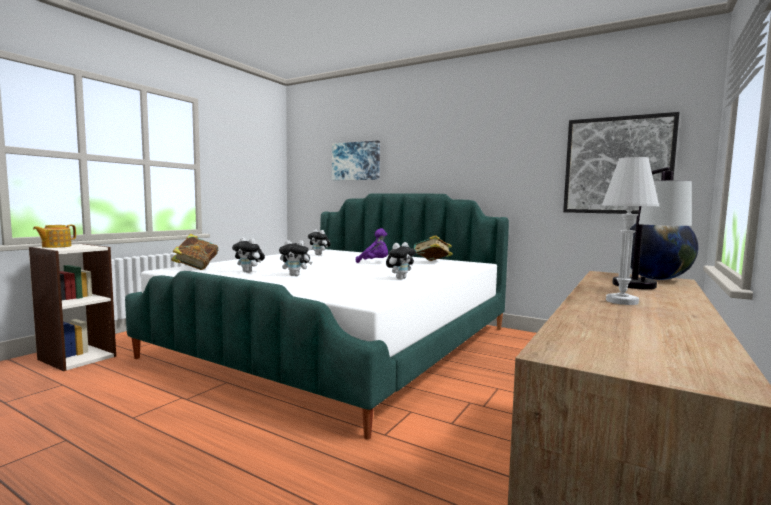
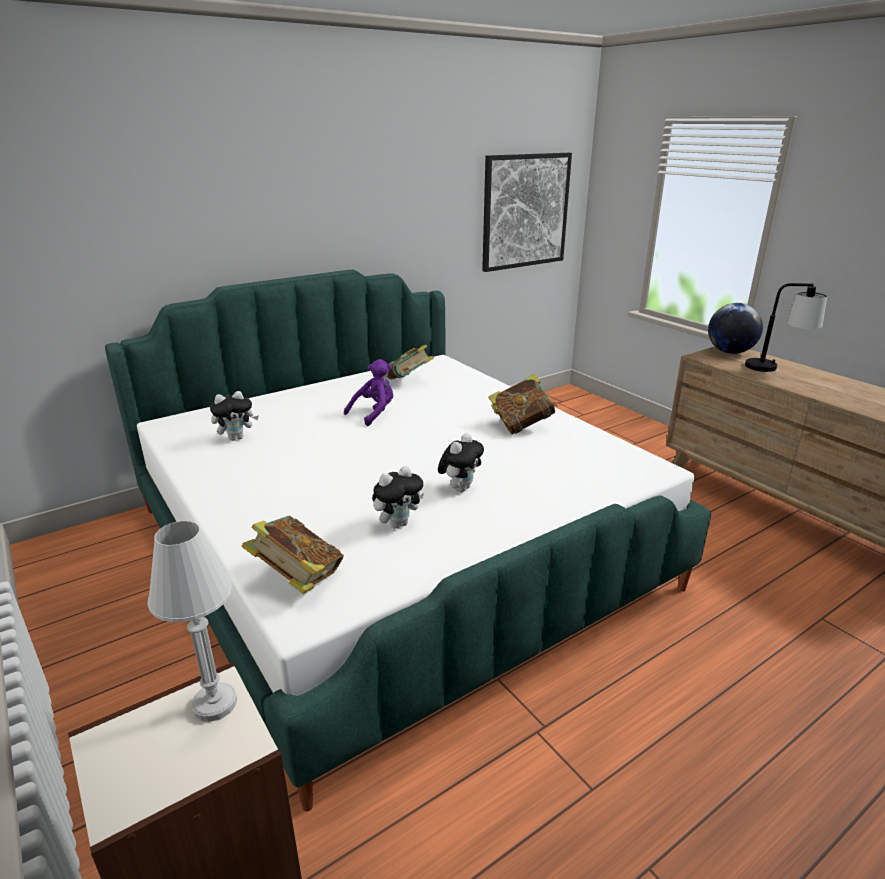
camera: 65 degrees left, 20 degrees up
teapot [33,225,76,248] -> none
picture [332,140,380,180] -> none
plush toy [386,242,416,279] -> book [489,374,558,435]
white table lamp [602,157,659,305] -> white table lamp moved to [148,521,237,722]

